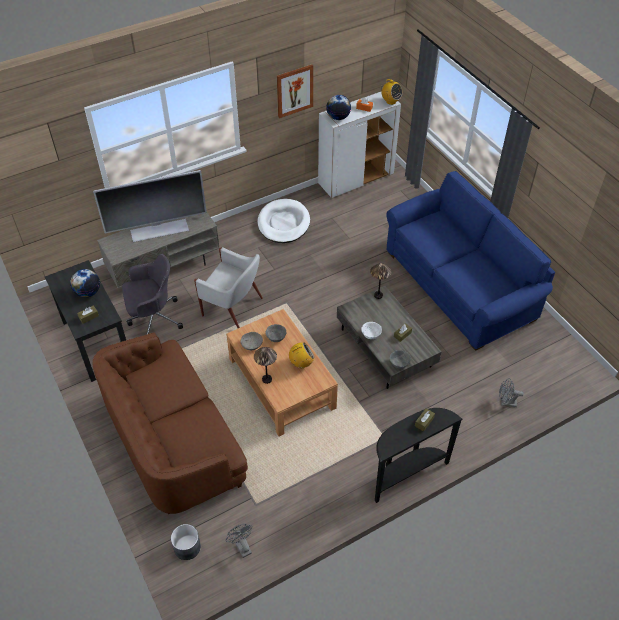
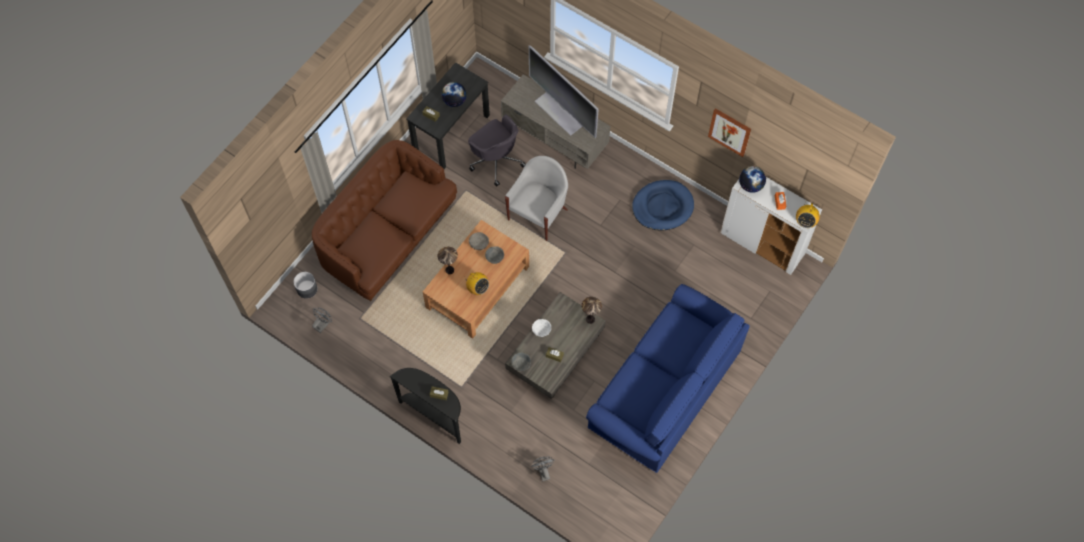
camera: 65 degrees right, 15 degrees up
white armchair [194,247,263,328] -> white armchair turned 150 degrees counterclockwise [505,156,568,241]
white dog bed [257,199,310,243] -> blue dog bed [632,180,694,231]

